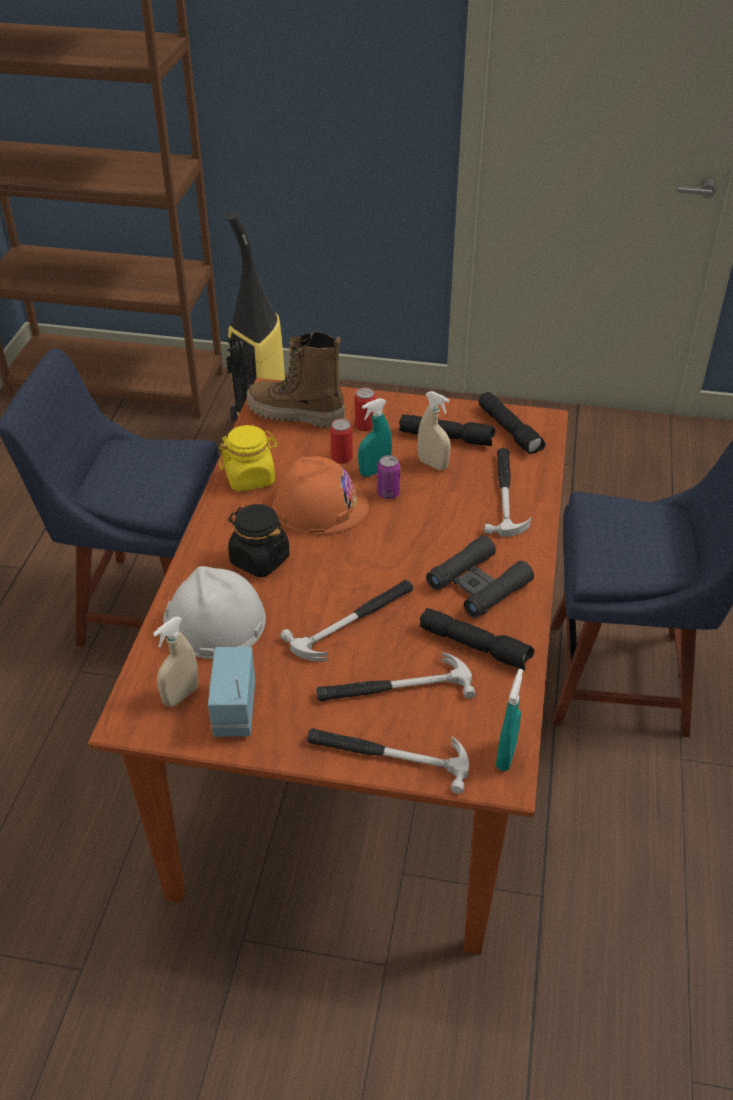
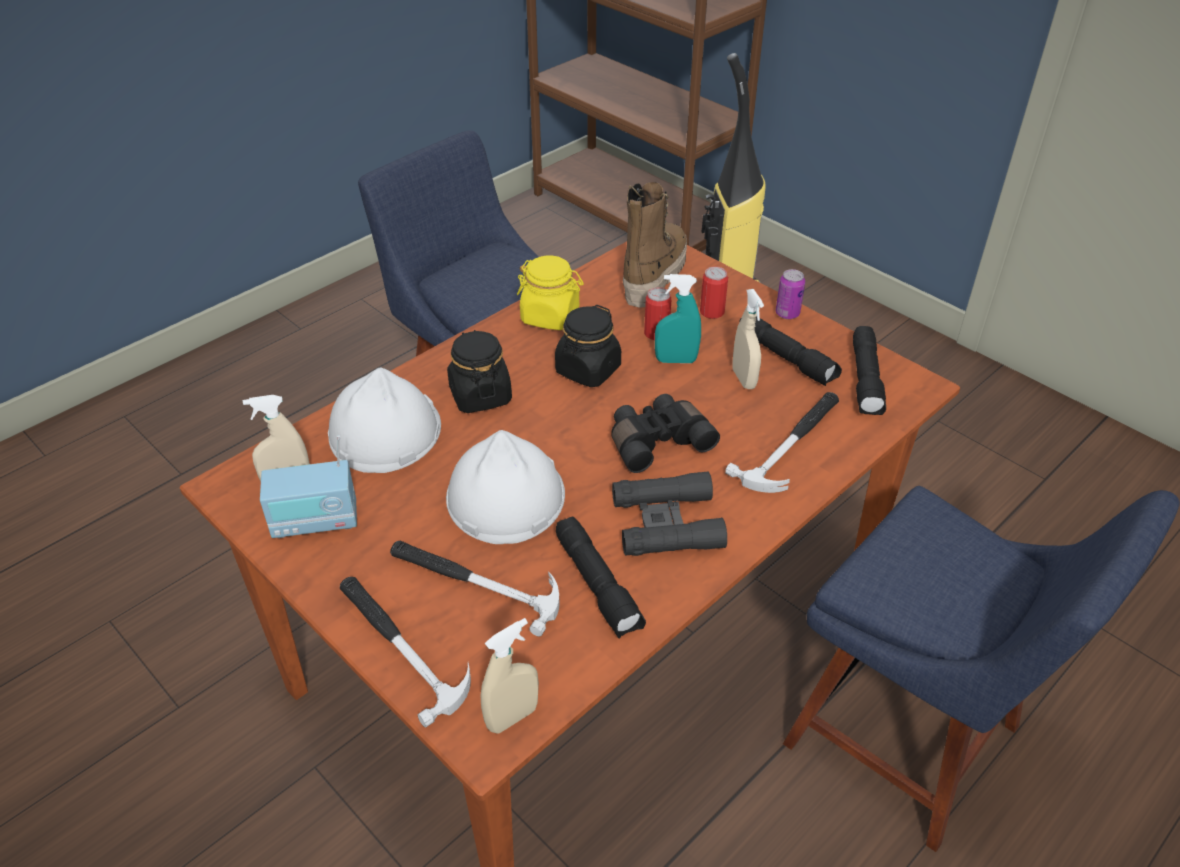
camera: 35 degrees right, 0 degrees up
radio [208,647,255,737] -> radio turned 135 degrees counterclockwise [260,435,357,538]
boot [247,332,345,429] -> boot turned 60 degrees clockwise [623,182,687,308]
orange hard hat [272,456,369,535] -> black jar [555,305,621,387]
hammer [280,580,413,662] -> white hard hat [446,430,565,544]
can [377,455,400,499] -> can moved to [775,269,805,319]
turquoise spray bottle [496,669,523,771] -> beige spray bottle [481,618,539,734]
none -> black binoculars [611,394,720,473]

